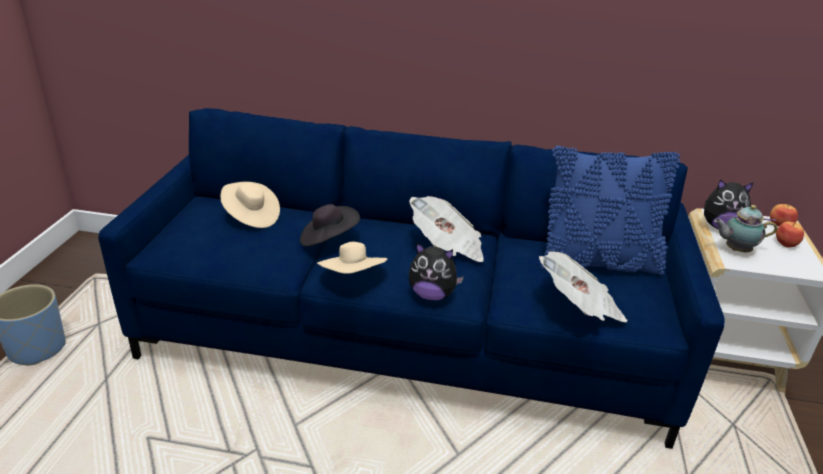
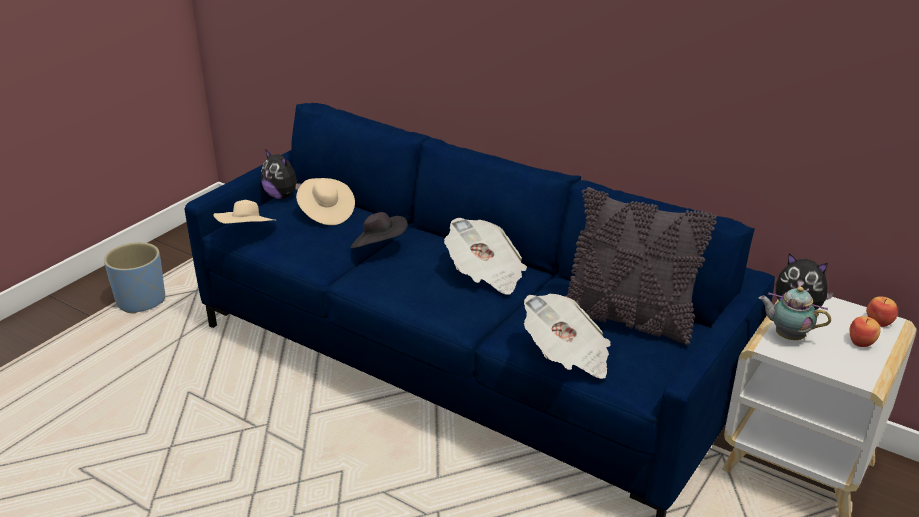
camera: 25 degrees right, 0 degrees up
beige hat [317,242,387,274] -> beige hat moved to [213,200,277,224]
plush toy [409,243,464,301] -> plush toy moved to [261,149,301,199]
blue pillow [540,146,680,275] -> black pillow [566,187,717,345]

